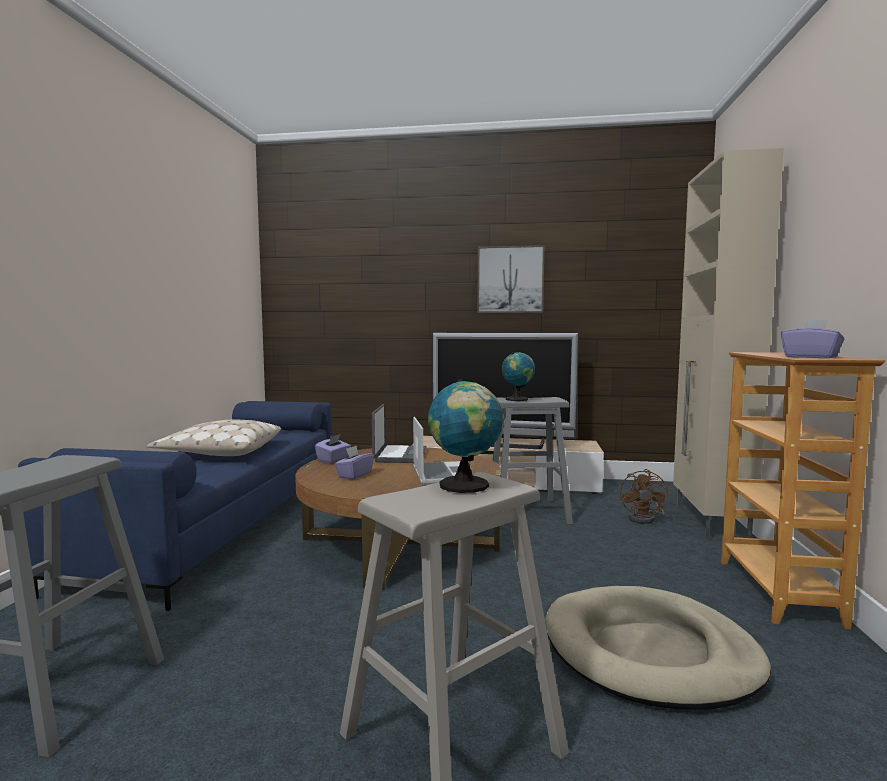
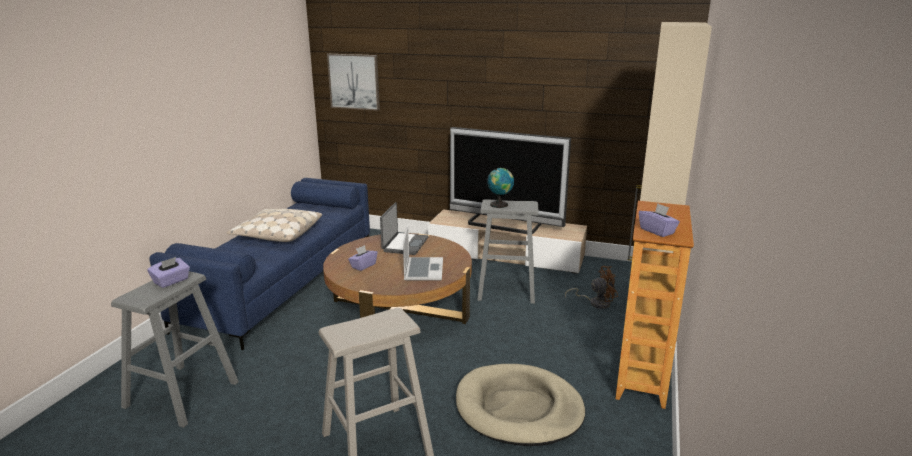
camera: 10 degrees right, 15 degrees up
purple tissue box [315,434,351,463] -> purple tissue box moved to [147,257,190,288]
globe [428,379,503,493] -> none
picture [477,245,545,313] -> picture moved to [327,54,380,111]
brown fan [620,469,668,524] -> brown fan turned 120 degrees counterclockwise [565,266,618,309]

